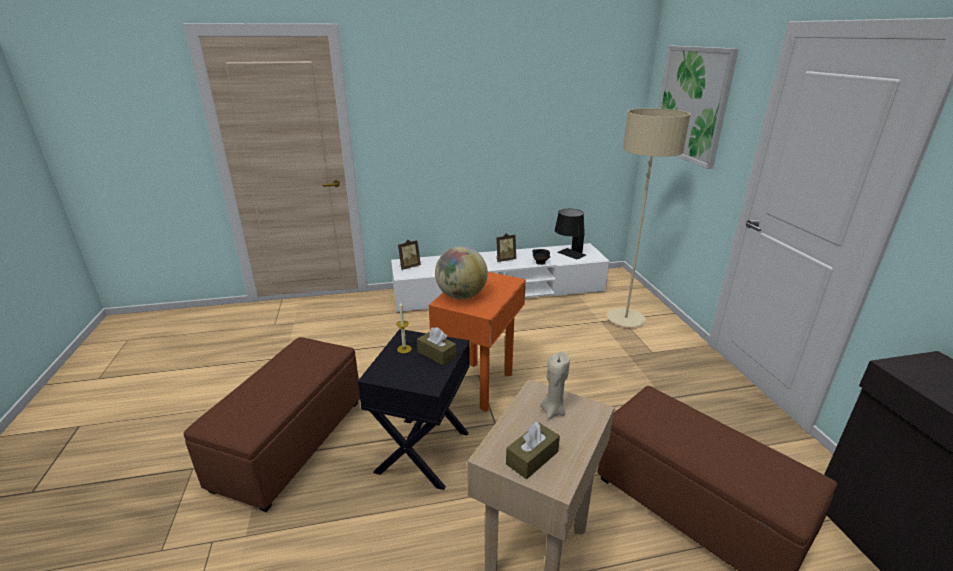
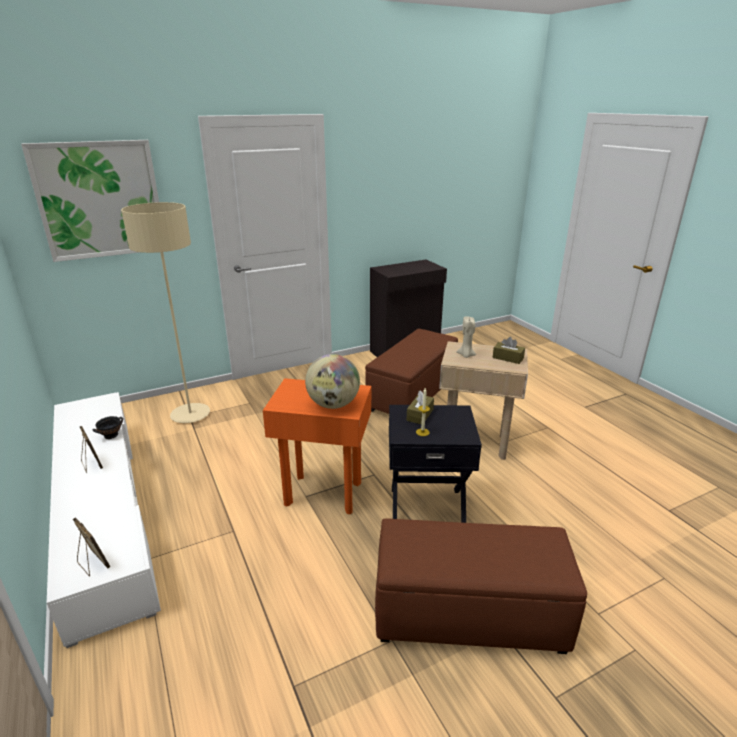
camera: 105 degrees left, 0 degrees up
black table lamp [555,209,586,260] -> none

